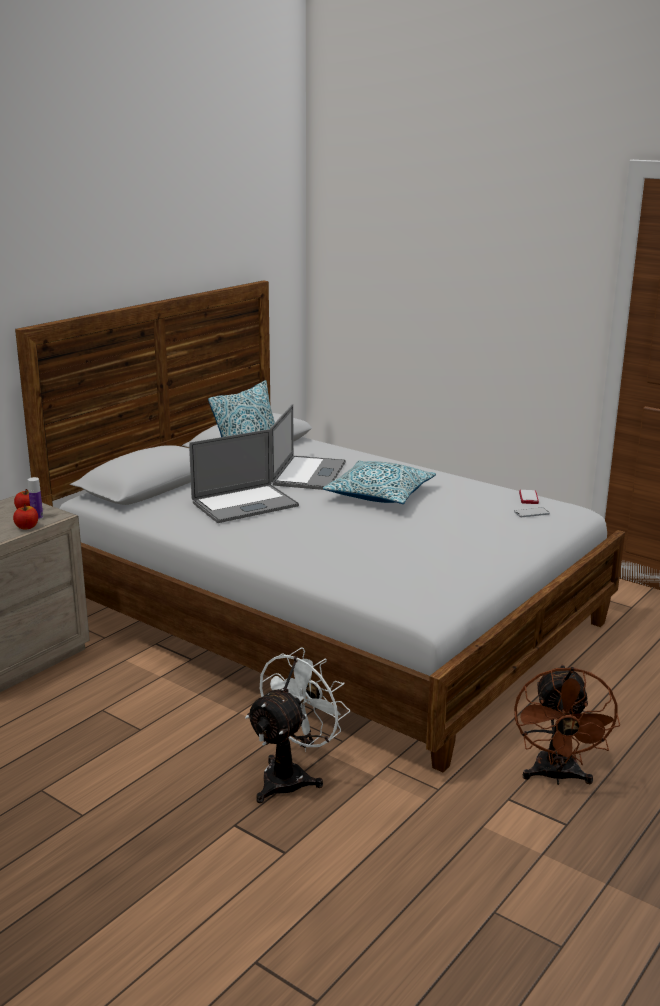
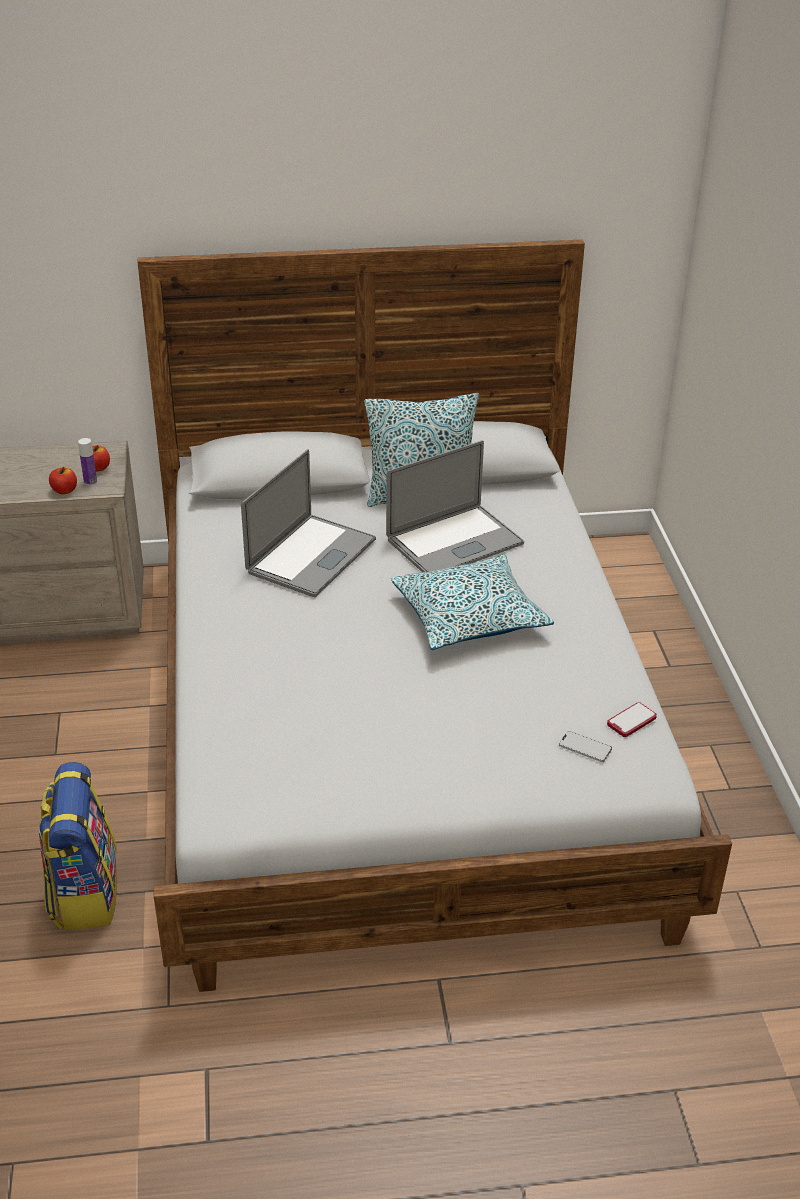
camera: 45 degrees right, 15 degrees up
laptop [189,429,299,523] -> laptop turned 75 degrees counterclockwise [241,449,376,597]
white fan [245,647,350,803] -> backpack [38,762,117,930]
brown fan [514,664,620,785] -> none

